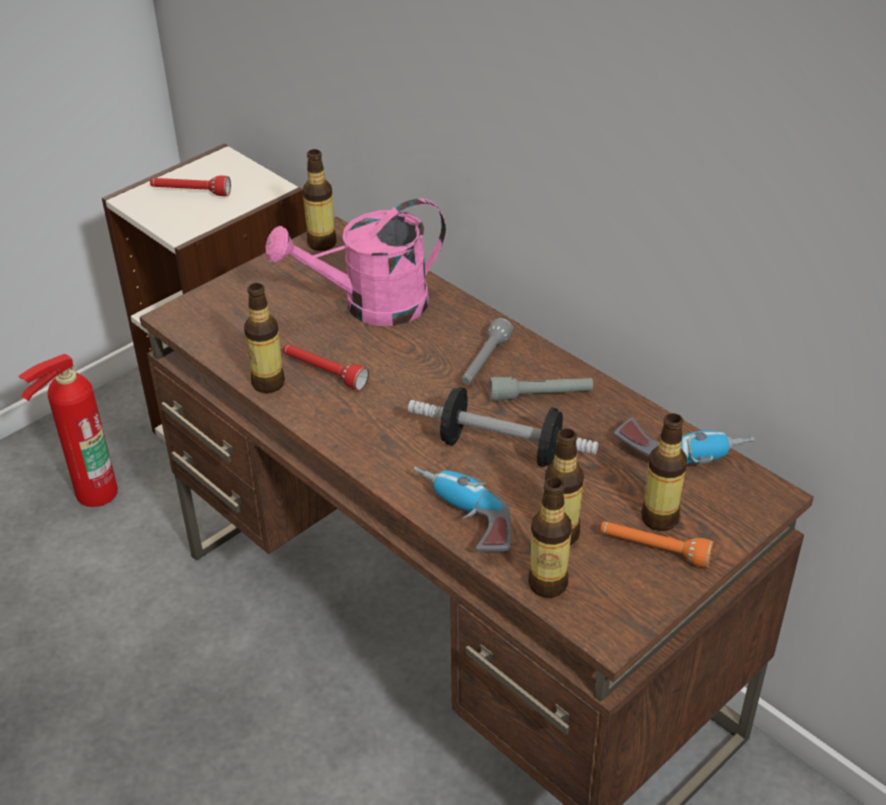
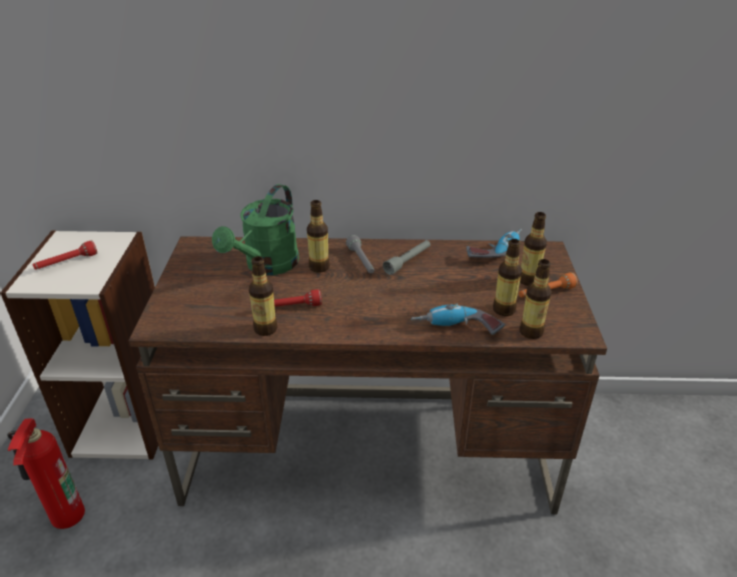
camera: 45 degrees left, 5 degrees down
pink watering can [266,198,446,326] -> green watering can [212,184,299,275]
bottle [303,149,337,251] -> bottle moved to [307,200,330,273]
dumbbell [408,387,598,467] -> none

